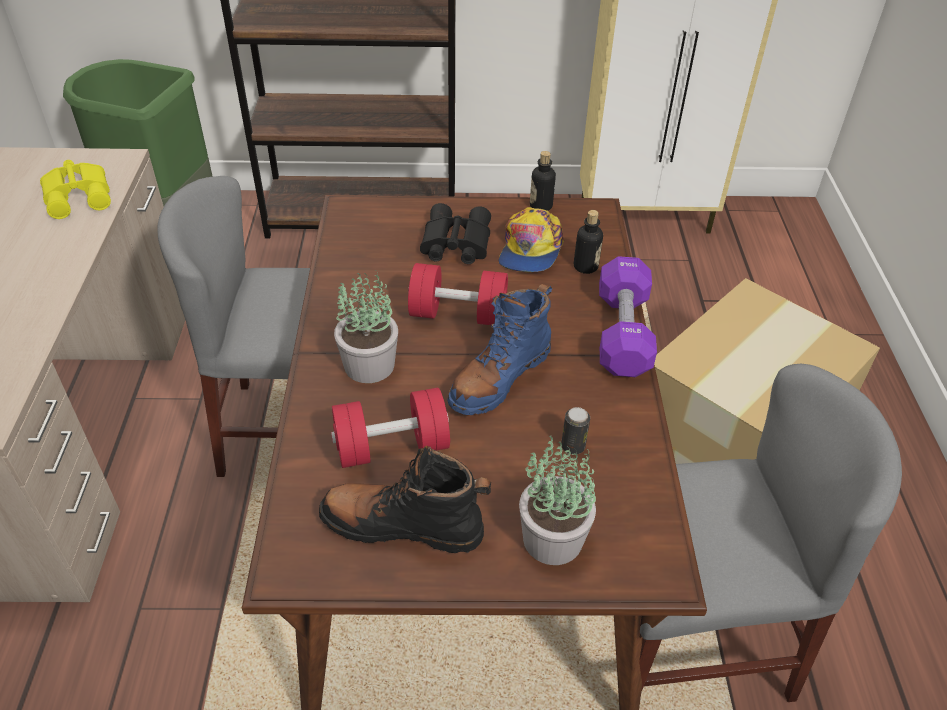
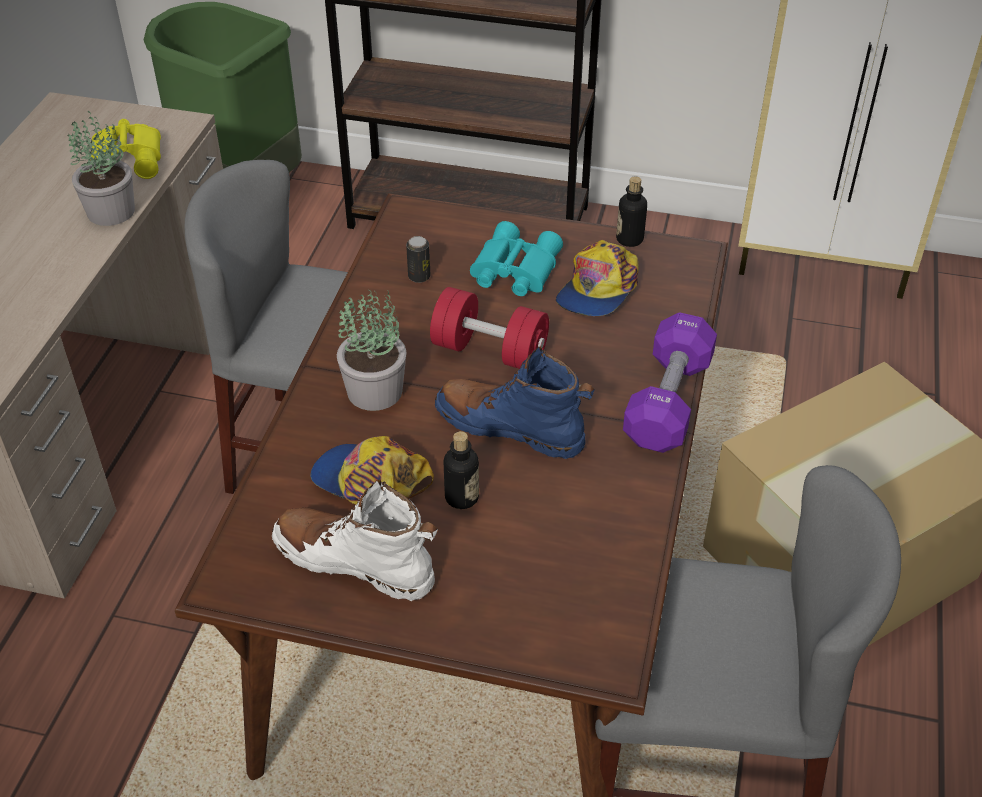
camera: 15 degrees right, 0 degrees up
black boot [319,446,491,553] -> white boot [272,480,438,601]
red dumbbell [331,388,450,468] -> cap [310,436,434,505]
black binoculars [420,203,491,264] -> turquoise binoculars [470,221,563,296]
blue boot [447,284,552,415] -> blue boot turned 60 degrees clockwise [435,347,595,459]
potted plant [519,436,596,565] -> potted plant moved to [68,111,135,226]
can [561,407,590,454] -> can moved to [406,236,430,283]
bottle [574,210,603,274] -> bottle moved to [444,431,479,509]

